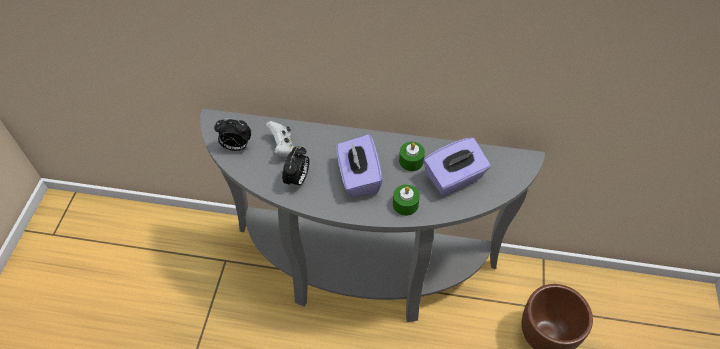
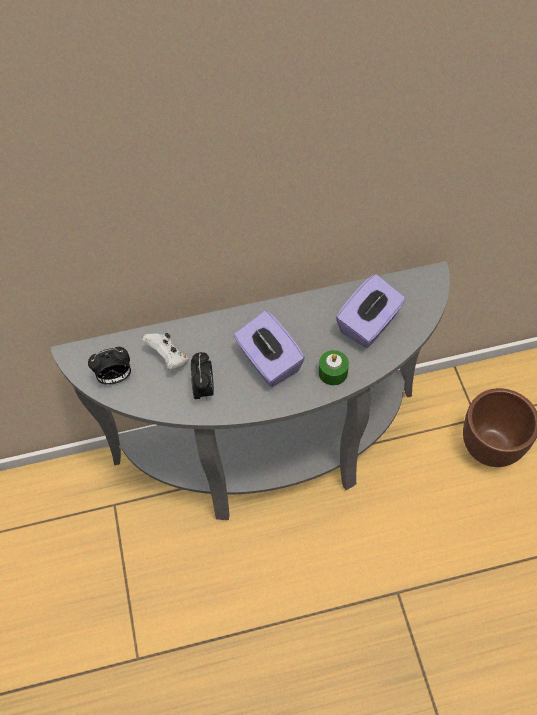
camera: 20 degrees left, 5 degrees up
green candle [399,142,425,171] -> none

